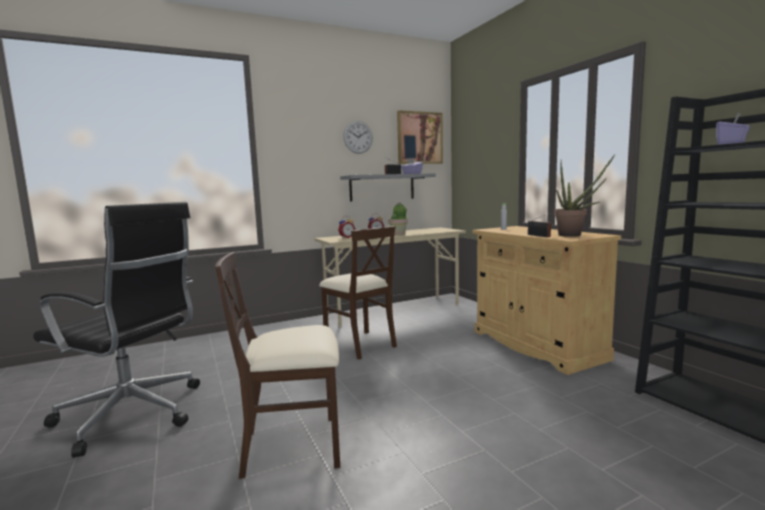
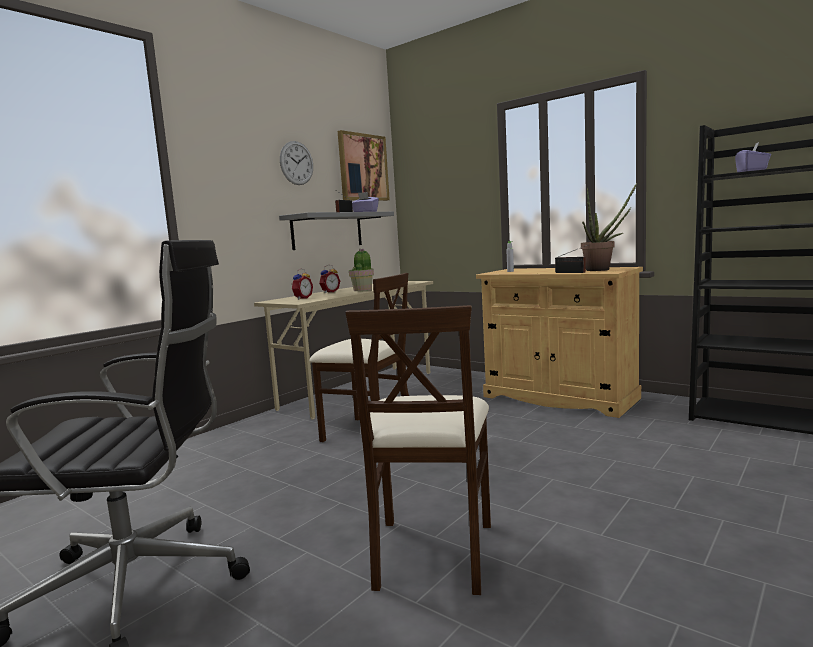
camera: 25 degrees left, 0 degrees up
beige chair [215,252,340,479] -> beige chair turned 45 degrees counterclockwise [345,305,491,595]

